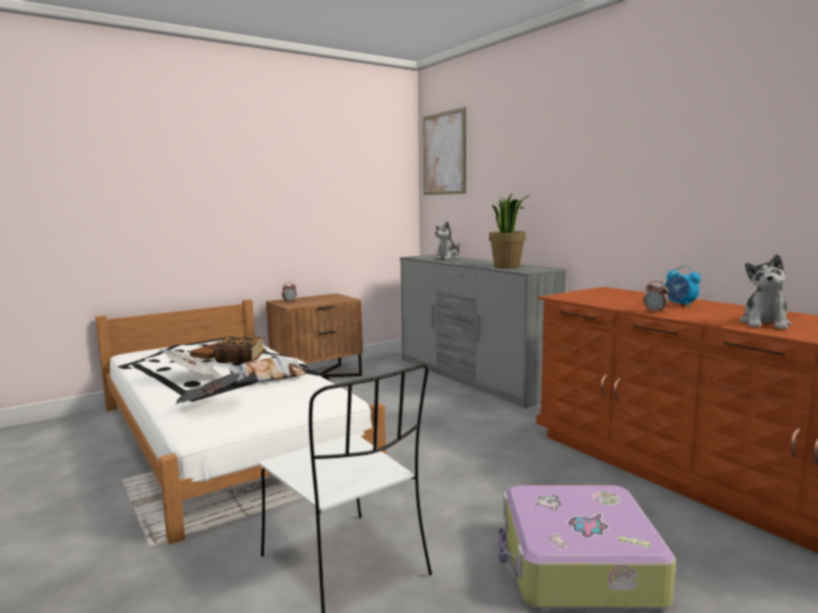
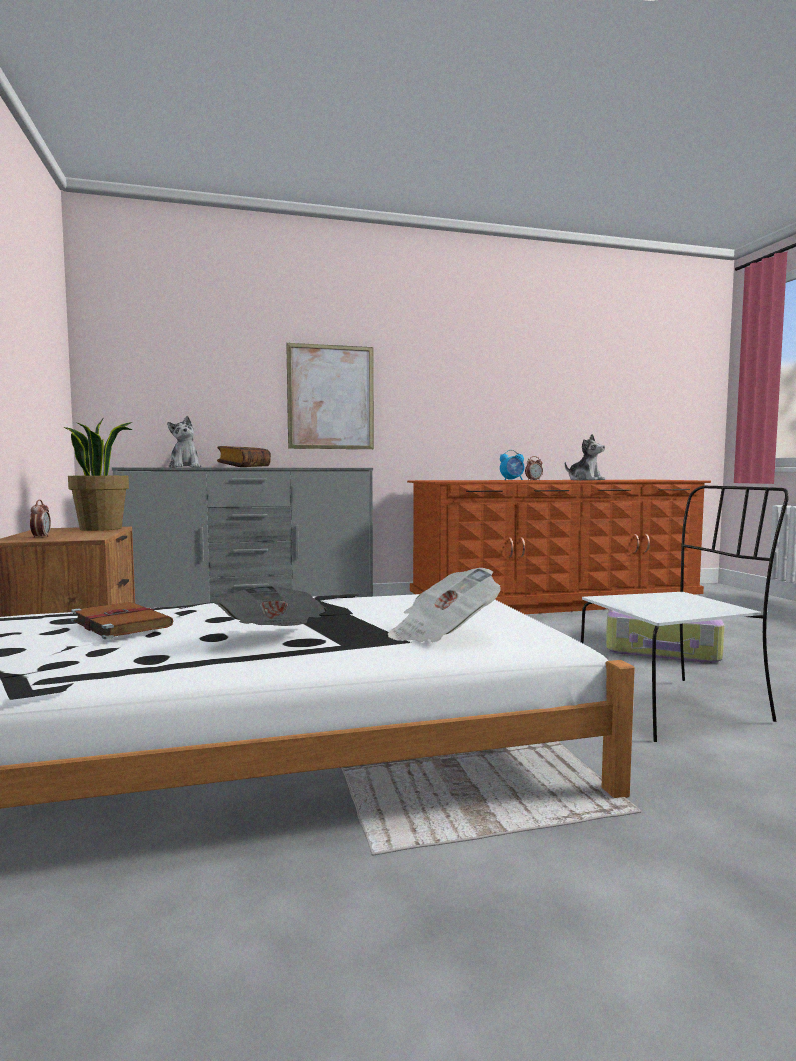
camera: 70 degrees left, 5 degrees down
book [214,336,266,363] -> book moved to [217,446,271,467]
pillow [229,357,307,384] -> none
picture [423,107,466,195] -> picture moved to [286,343,374,449]
potted plant [489,194,530,269] -> potted plant moved to [64,418,132,531]

